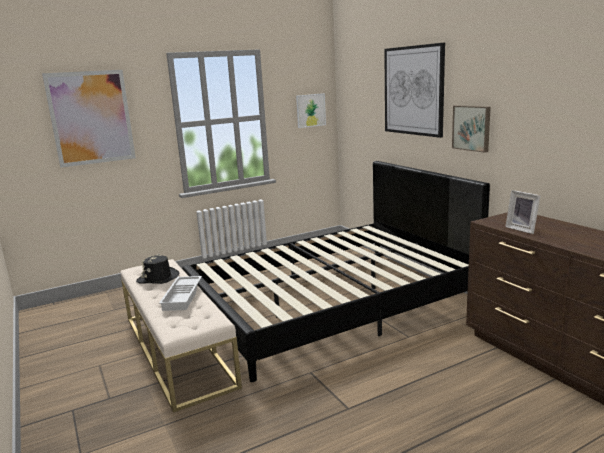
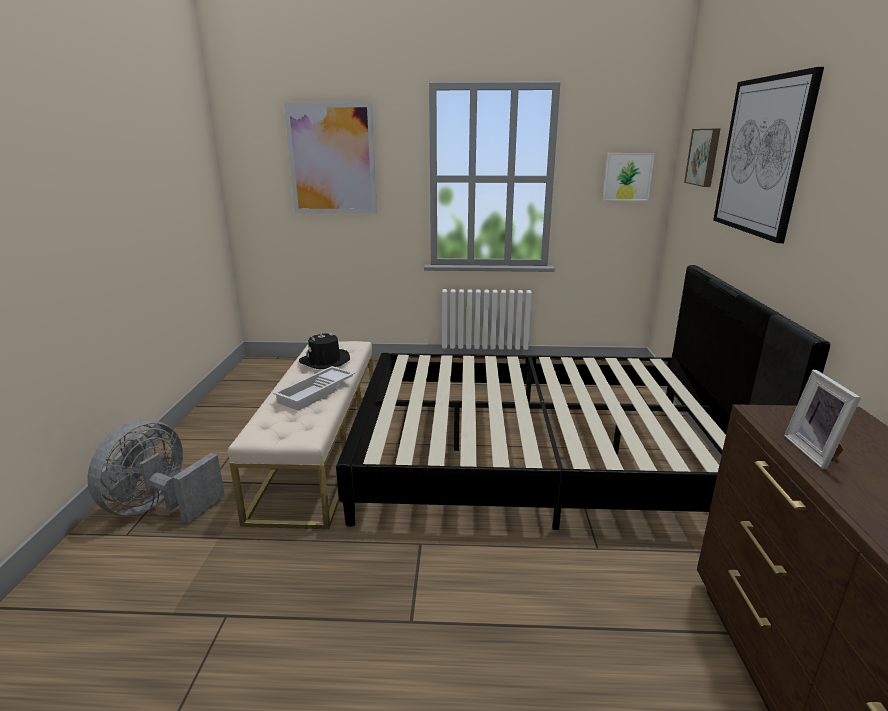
camera: 30 degrees right, 5 degrees up
picture [452,105,491,153] -> picture moved to [684,129,720,187]
none -> grey fan [88,419,225,523]

